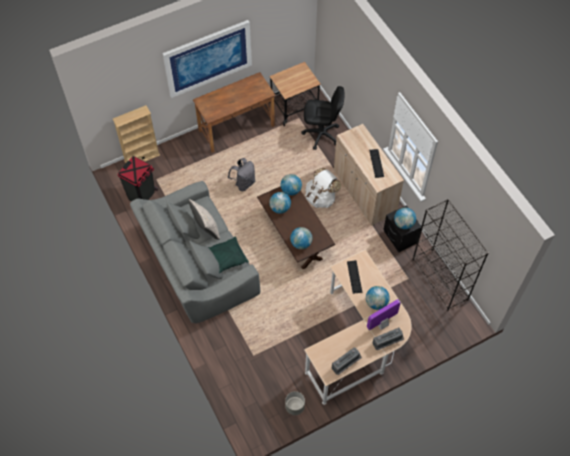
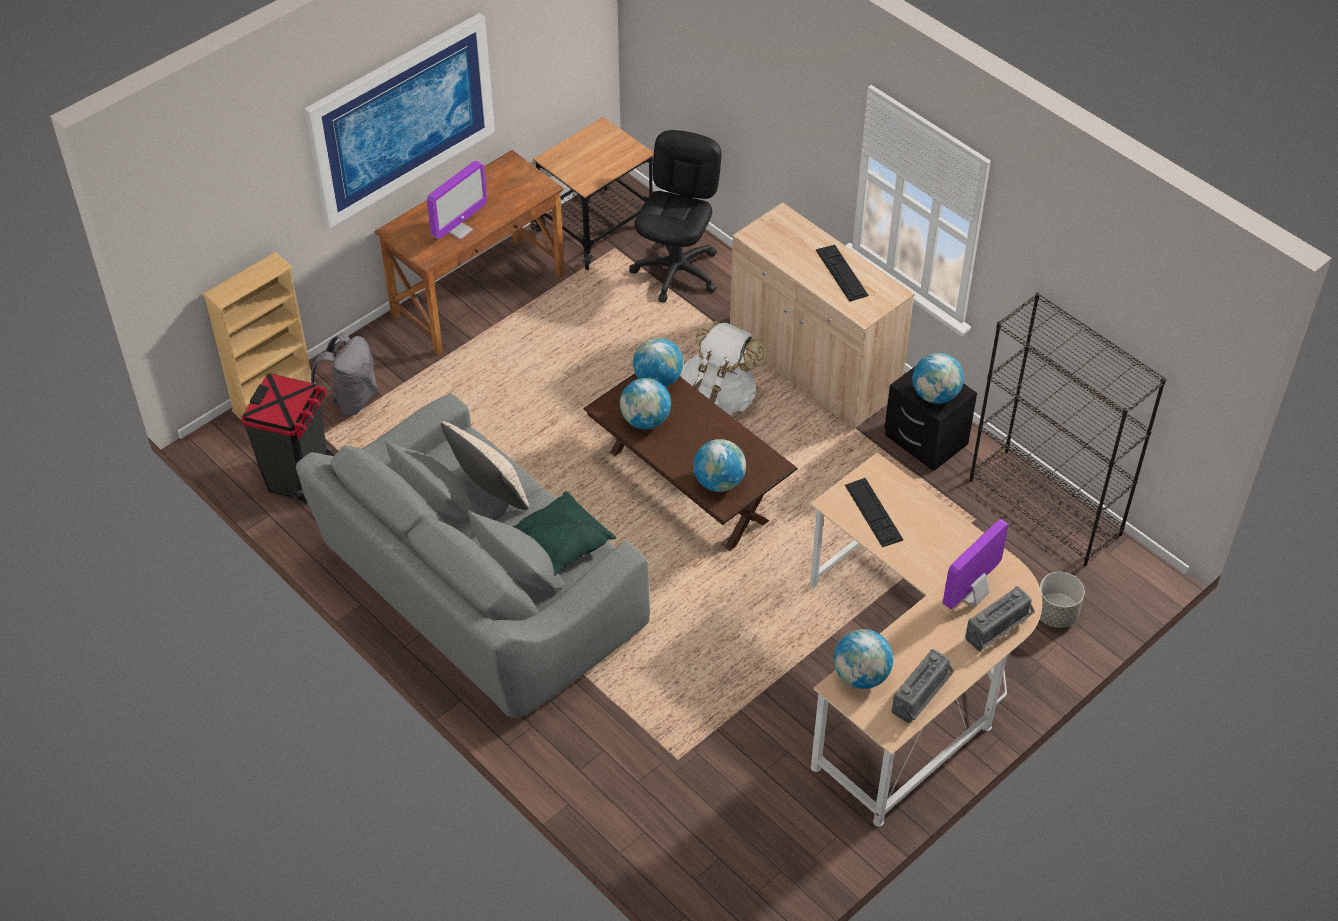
camera: 15 degrees left, 10 degrees down
grey backpack [228,158,255,191] -> grey backpack moved to [311,333,378,416]
grey planter [285,391,305,415] -> grey planter moved to [1040,572,1085,628]
black office chair [301,86,345,150] -> black office chair turned 60 degrees counterclockwise [629,130,722,303]
globe [366,286,390,310] -> globe moved to [834,629,893,689]
none -> monitor [427,160,487,240]

